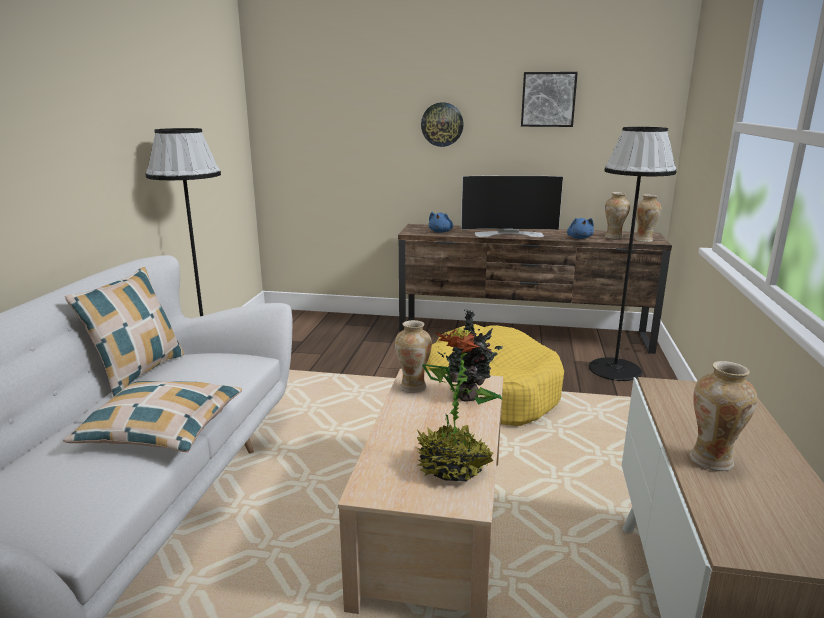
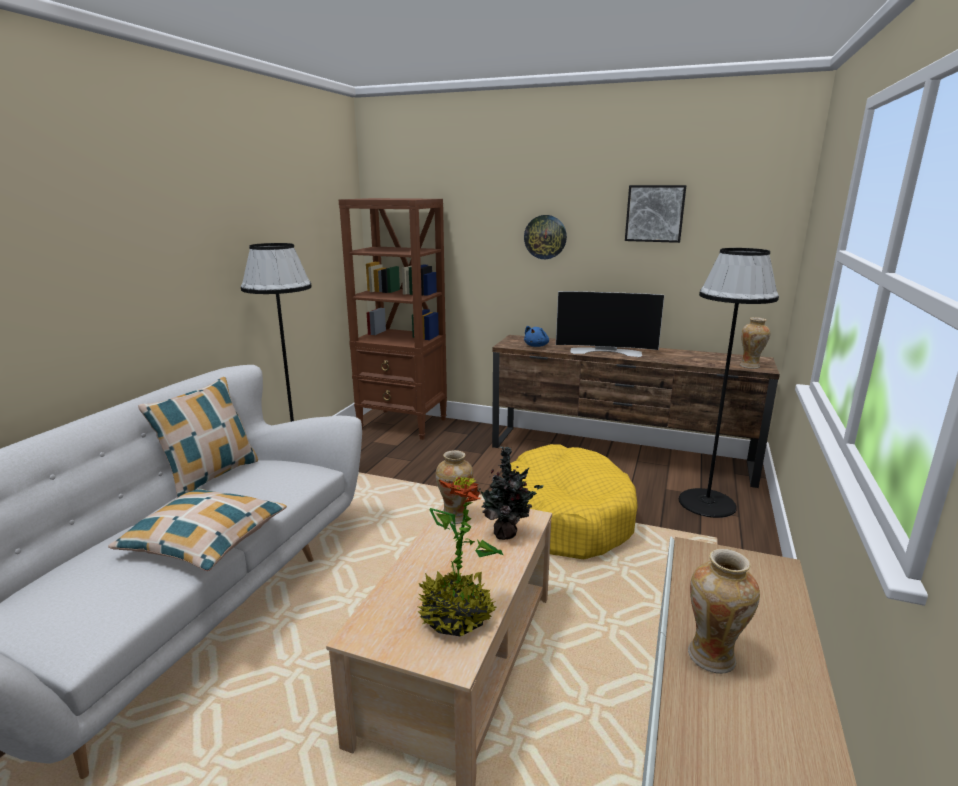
camera: 10 degrees right, 0 degrees up
blue plush toy [567,218,594,239] -> none
vase [605,192,630,239] -> none
none -> brown bookcase [339,198,447,440]

